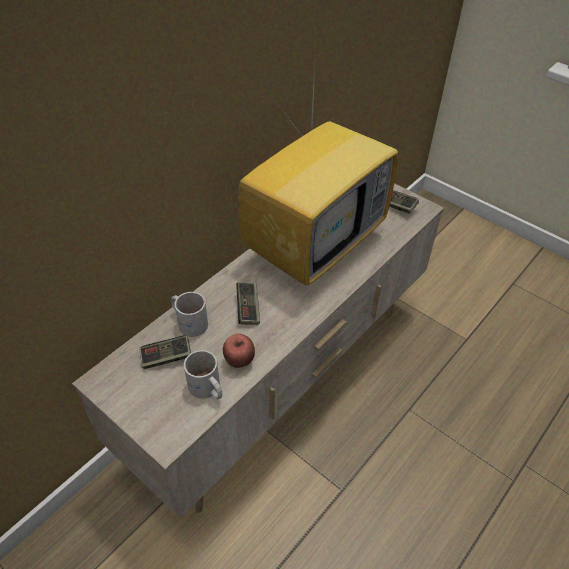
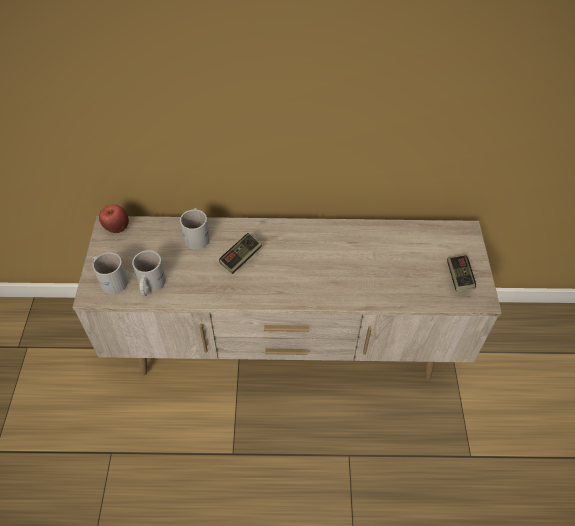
camera: 50 degrees right, 5 degrees up
game controller [139,335,191,369] -> none
apple [223,334,255,368] -> apple moved to [99,205,129,233]
television [238,51,398,286] -> none
none -> white mug [92,252,128,294]

